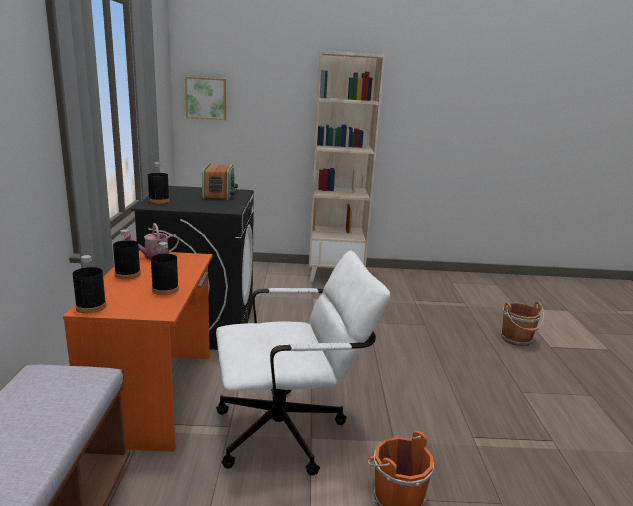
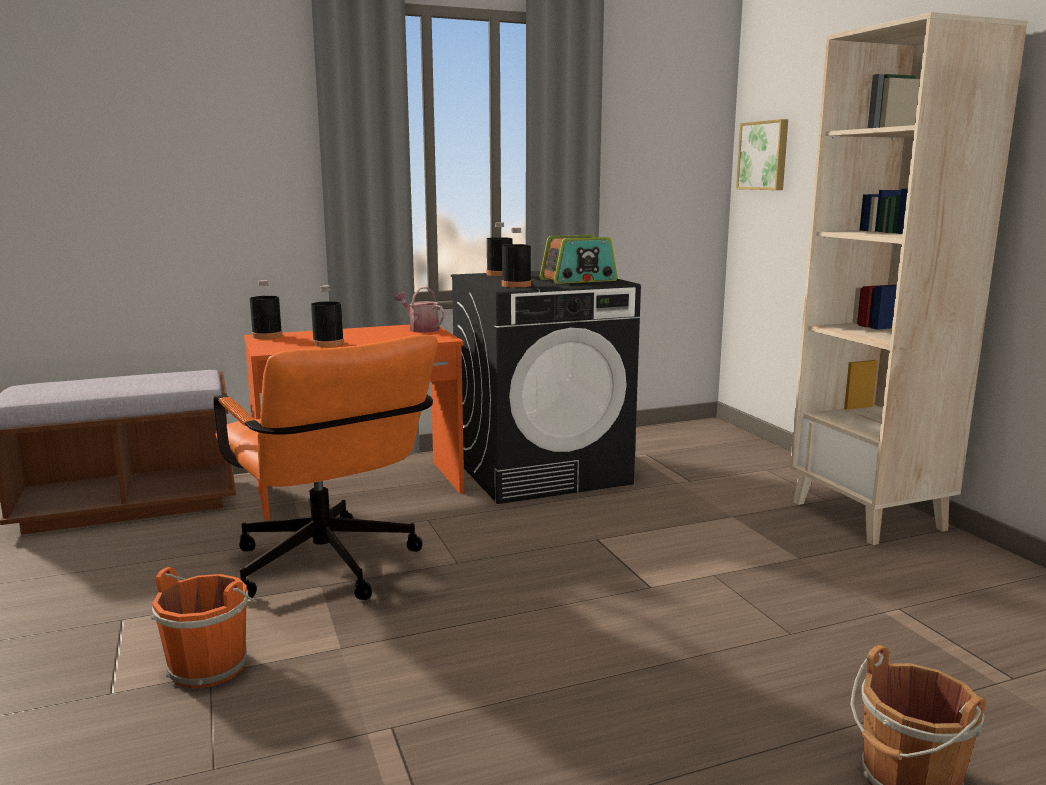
camera: 70 degrees right, 5 degrees down
black bottle [113,229,141,280] -> black bottle moved to [502,228,531,288]
white office chair [216,251,390,476] -> orange office chair [213,335,437,600]

